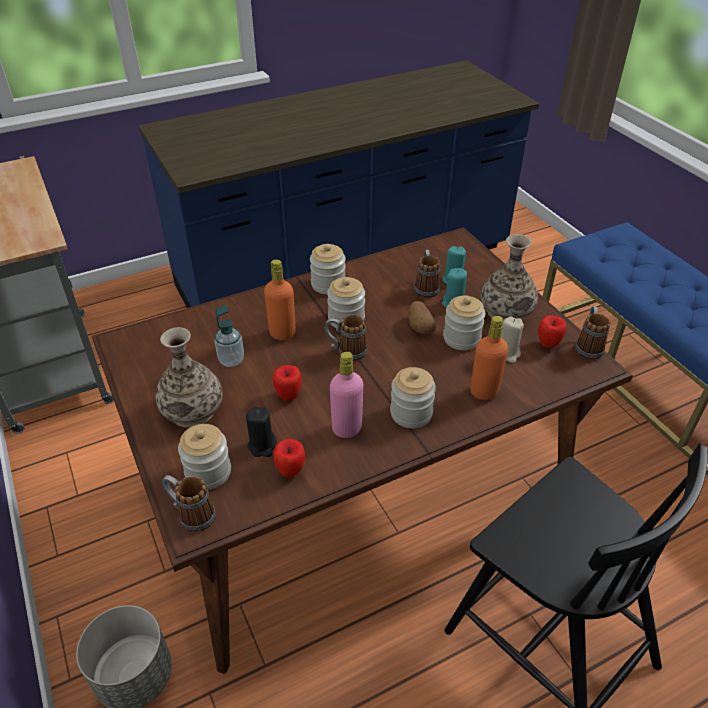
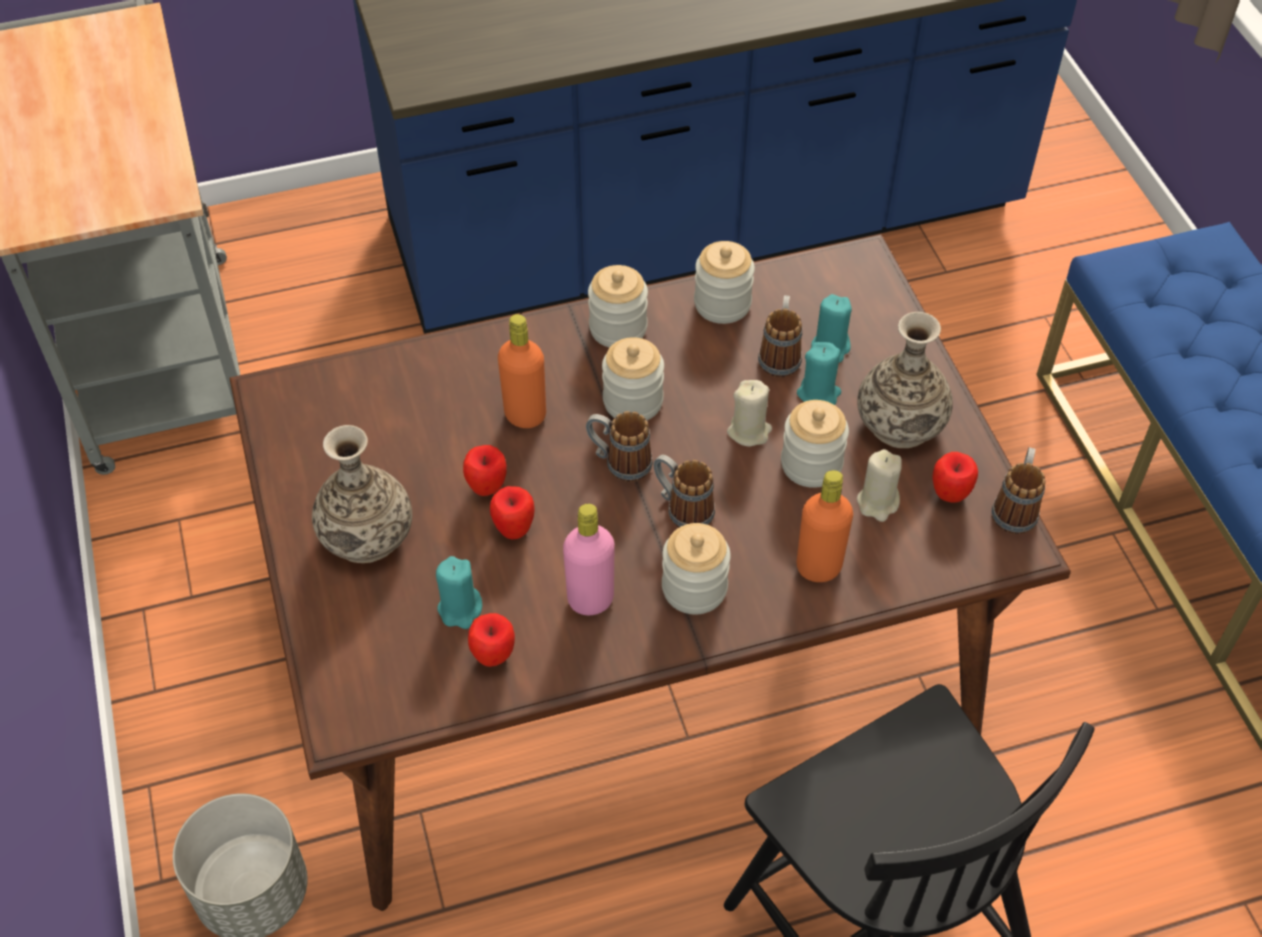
camera: 10 degrees right, 10 degrees up
mug [162,475,216,532] -> mug moved to [653,455,715,528]
jar [178,424,231,490] -> jar moved to [694,241,755,324]
soap dispenser [214,305,244,367] -> none
black candle [246,407,277,457] -> turquoise candle [436,556,482,629]
potato [408,301,436,334] -> beige candle [727,380,772,447]
none -> apple [463,445,507,496]

